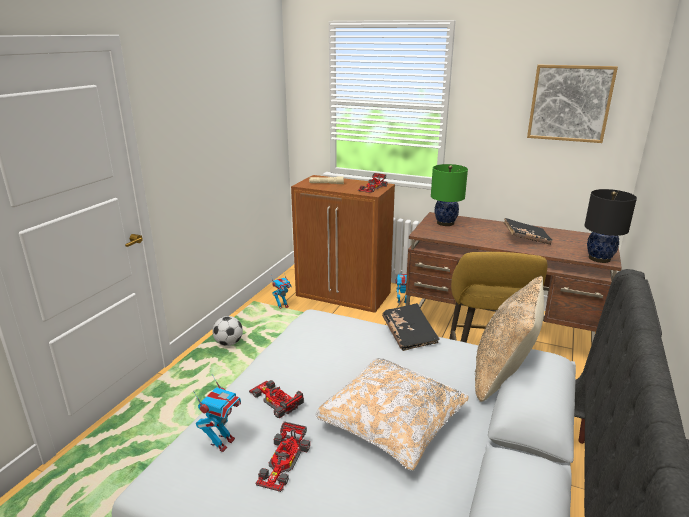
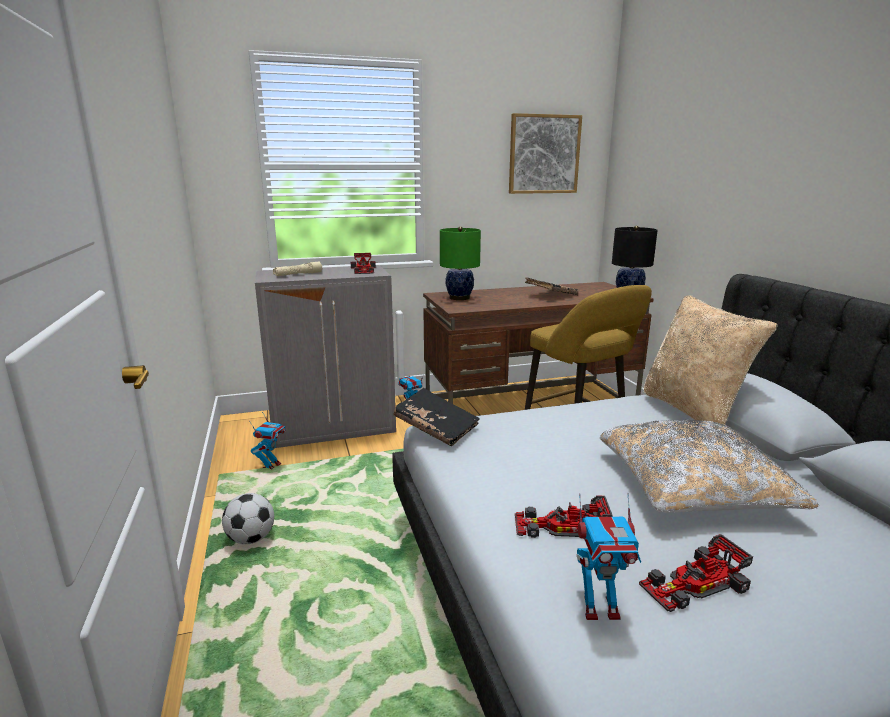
camera: 40 degrees left, 5 degrees down
toy robot [193,374,241,452] -> toy robot turned 105 degrees clockwise [577,493,641,620]
toy car [255,421,310,492] -> toy car turned 90 degrees clockwise [639,534,753,612]
brown cabinet [291,175,395,313] -> grey cabinet [255,265,396,448]
black book [382,303,440,351] -> black book moved to [393,388,480,446]

